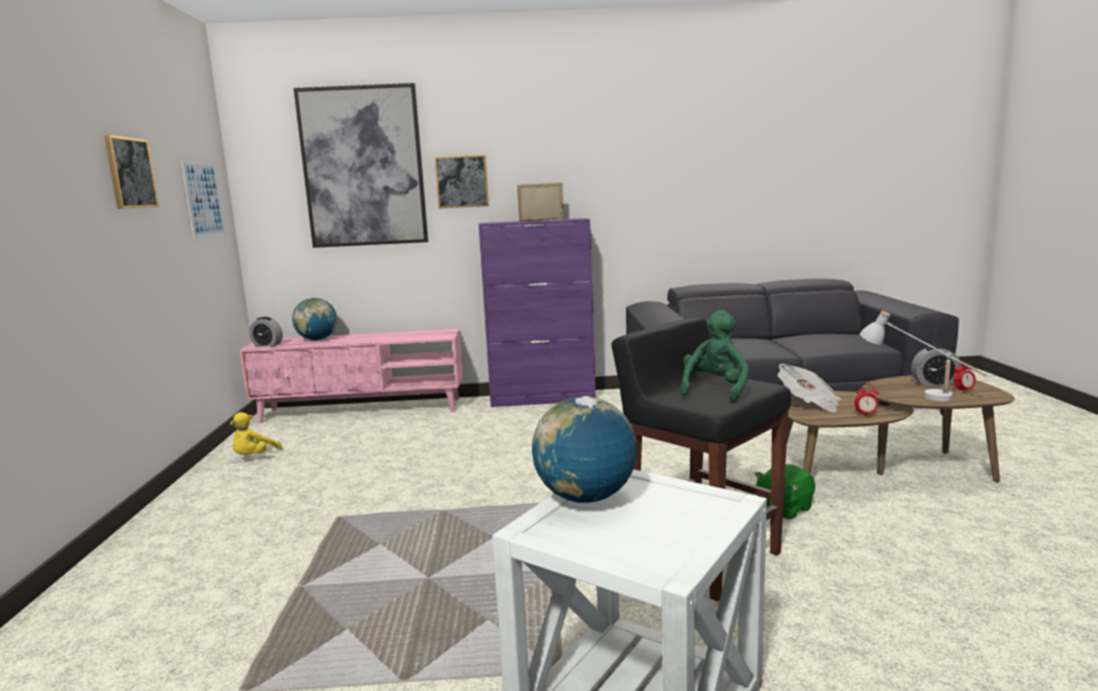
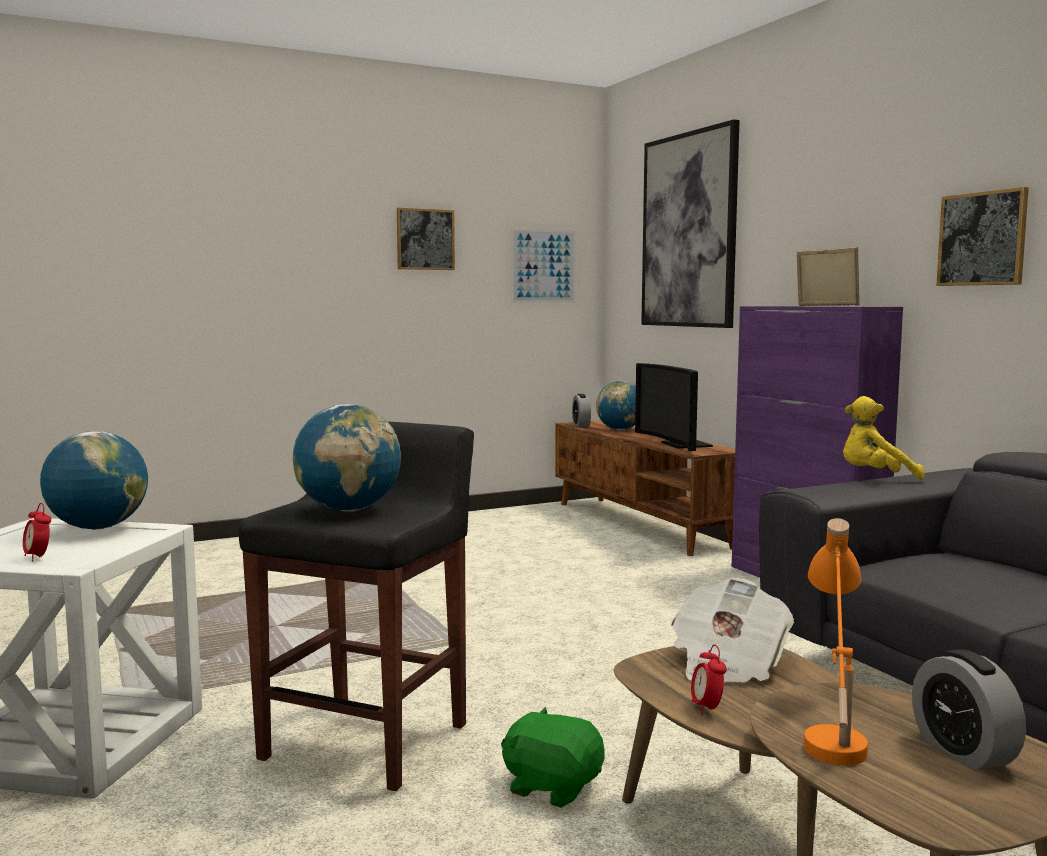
camera: 65 degrees right, 5 degrees down
yellow plush toy [230,412,282,455] -> yellow plush toy moved to [843,396,925,479]
pink tv stand [239,329,463,423] -> brown tv stand [555,420,735,556]
picture [435,155,489,209] -> picture moved to [936,187,1029,286]
green plush toy [680,310,749,403] -> globe [293,404,401,512]
white table lamp [860,311,987,401] -> orange table lamp [804,518,868,765]
alarm clock [954,361,976,393] -> alarm clock moved to [23,503,51,561]
none -> television [635,363,713,451]

